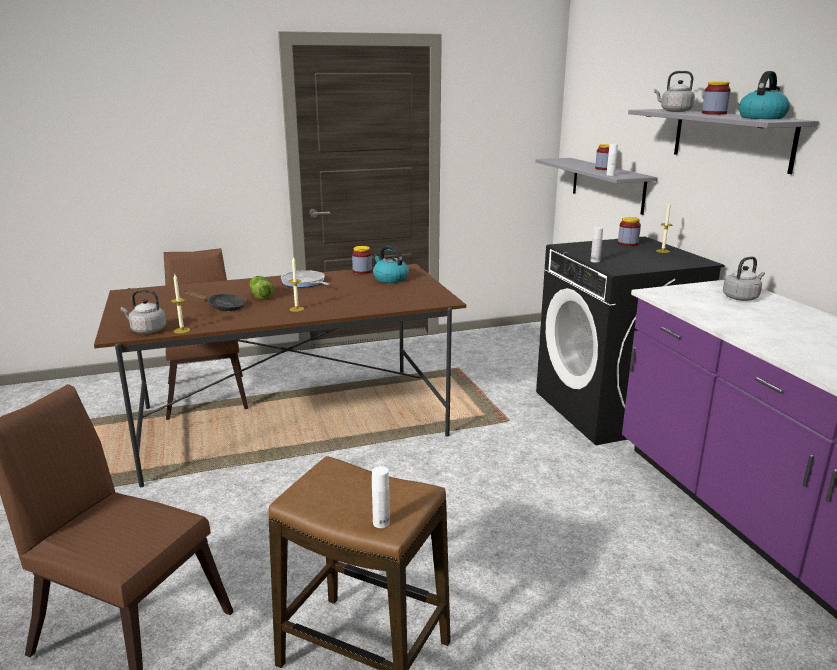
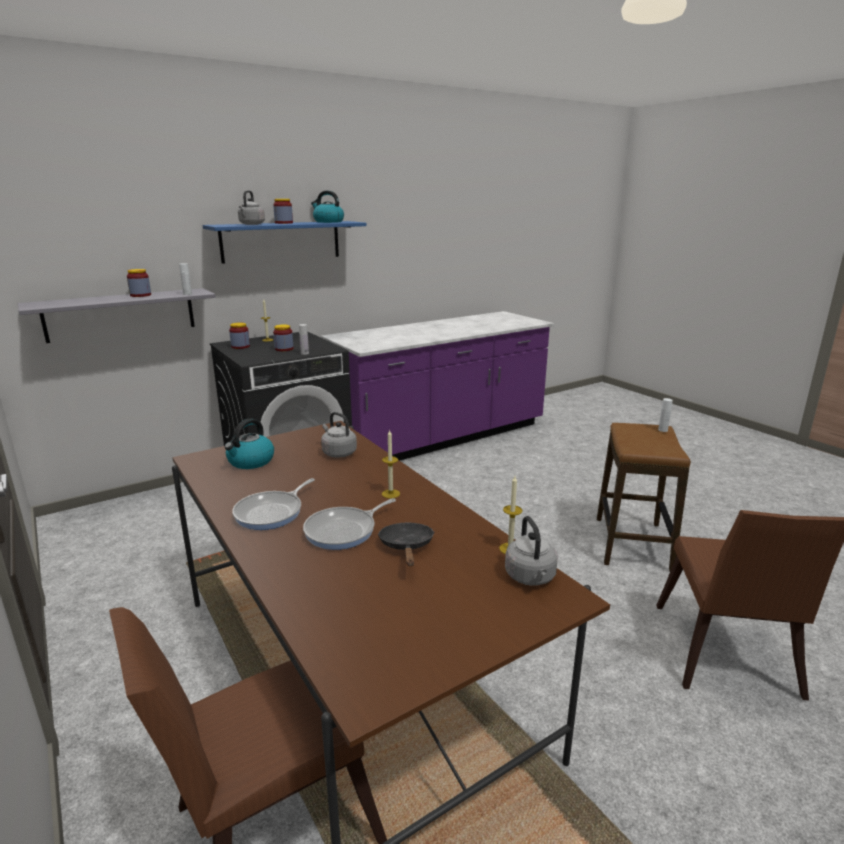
camera: 105 degrees left, 0 degrees up
lettuce [250,276,274,300] -> frying pan [303,498,396,550]
jar [352,246,372,274] -> jar moved to [273,324,294,351]
grey shelf [628,109,819,174] -> blue shelf [203,221,366,264]
grey kettle [723,256,765,301] -> grey kettle moved to [321,412,357,458]

